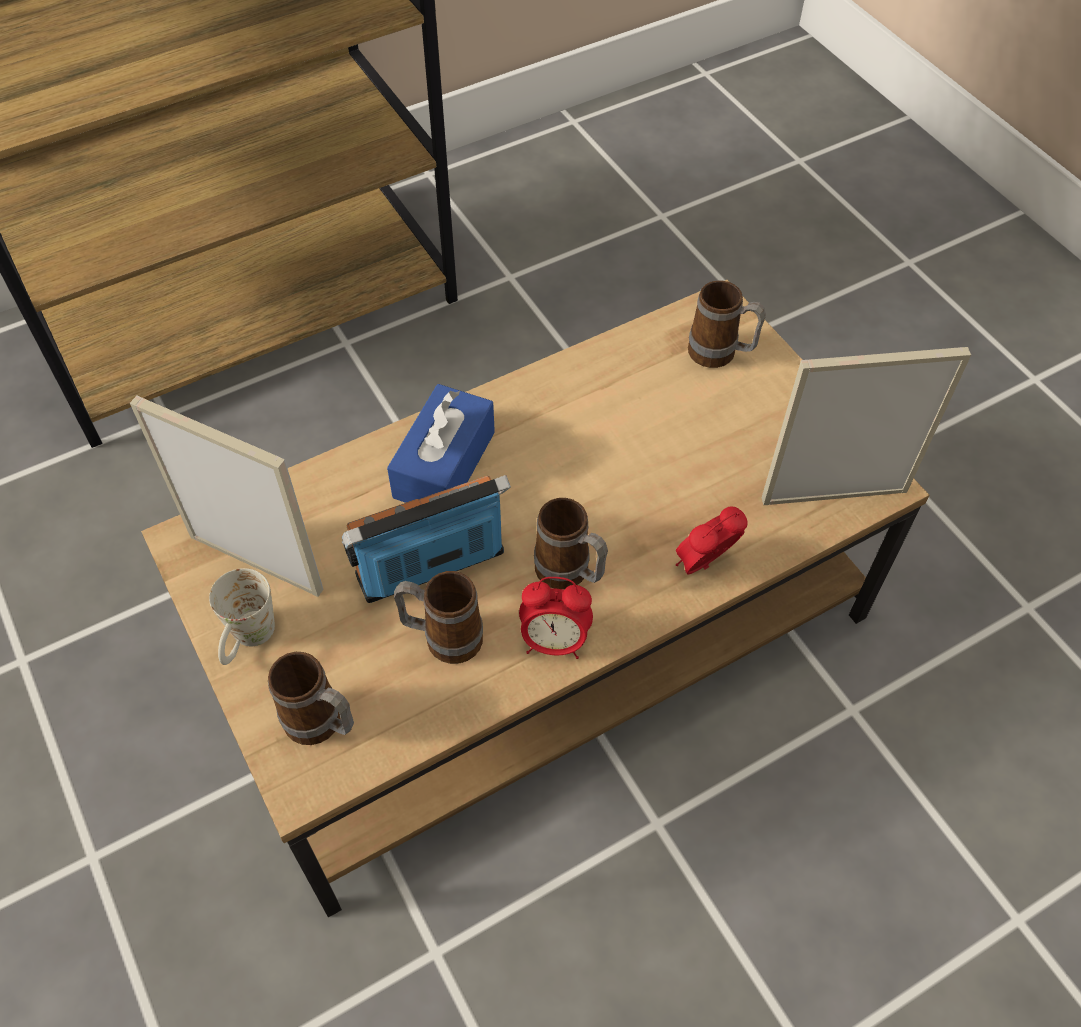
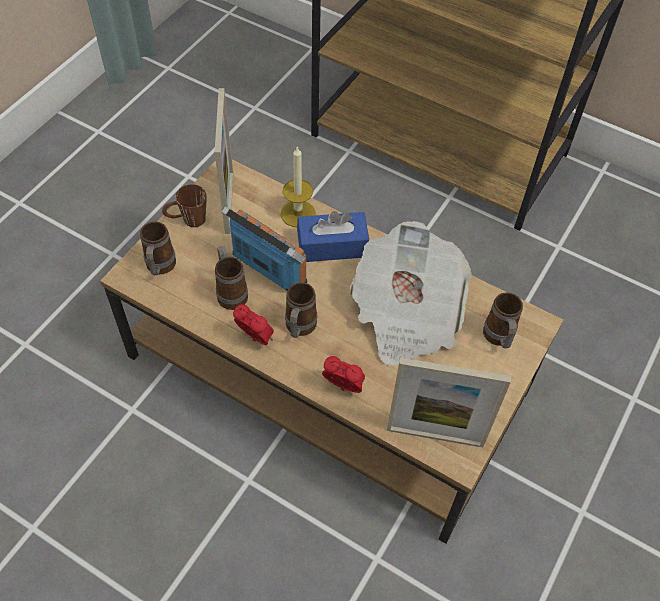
camera: 60 degrees right, 0 degrees up
white mug [209,568,275,665] -> brown mug [162,184,207,227]
alarm clock [519,577,593,659] -> alarm clock turned 150 degrees clockwise [233,304,274,345]
picture frame [762,347,971,505] -> picture frame turned 135 degrees clockwise [387,358,511,447]
none -> candle [281,146,316,227]
none -> newspaper [350,221,472,366]

